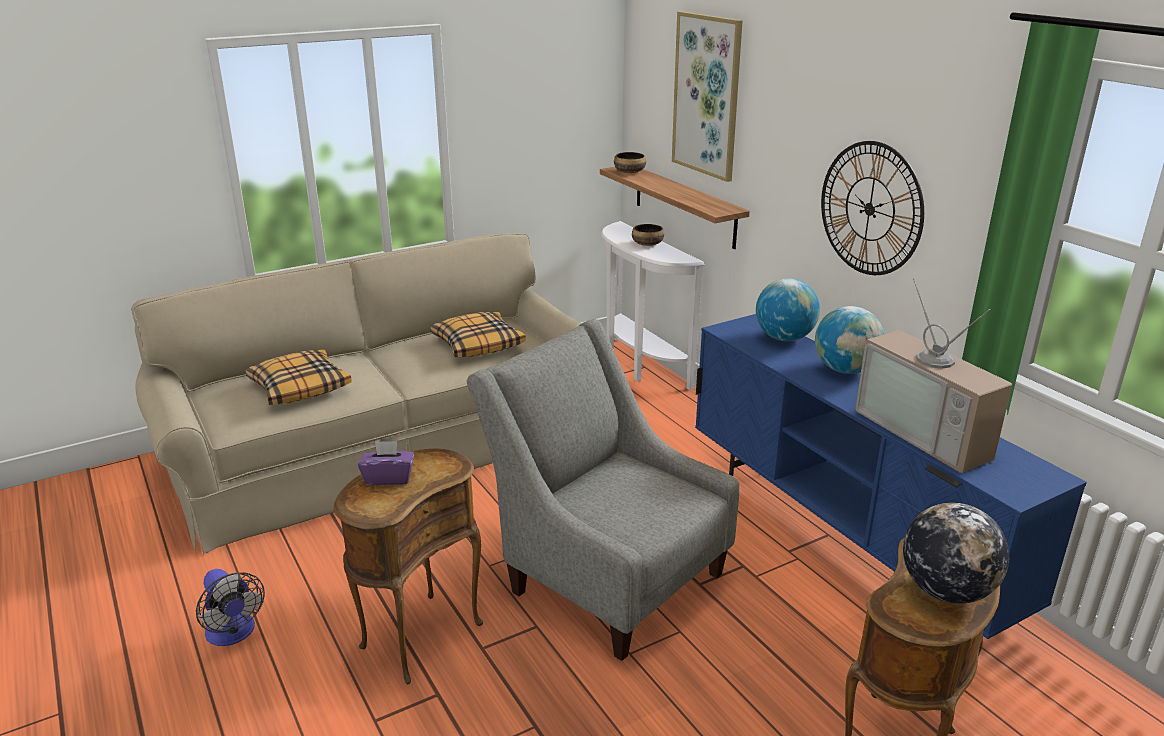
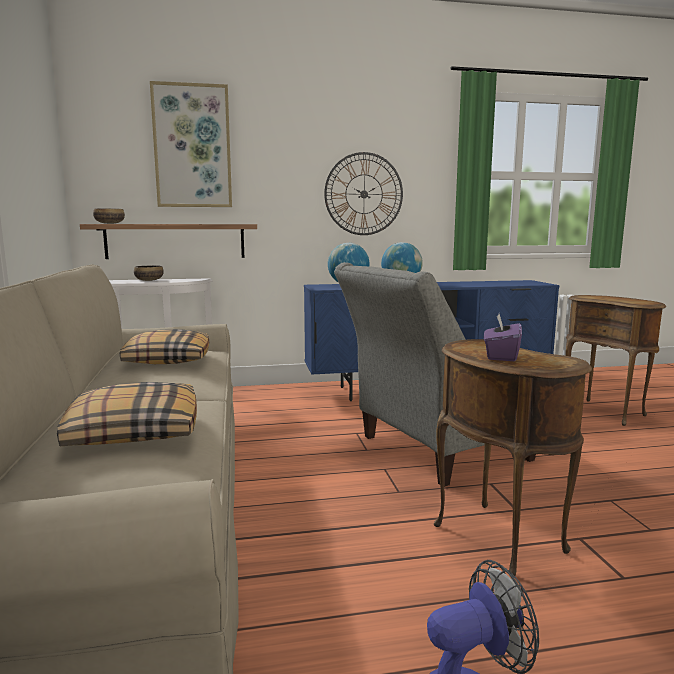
camera: 70 degrees left, 15 degrees down
television [856,278,1012,473] -> none
globe [903,503,1009,604] -> none

